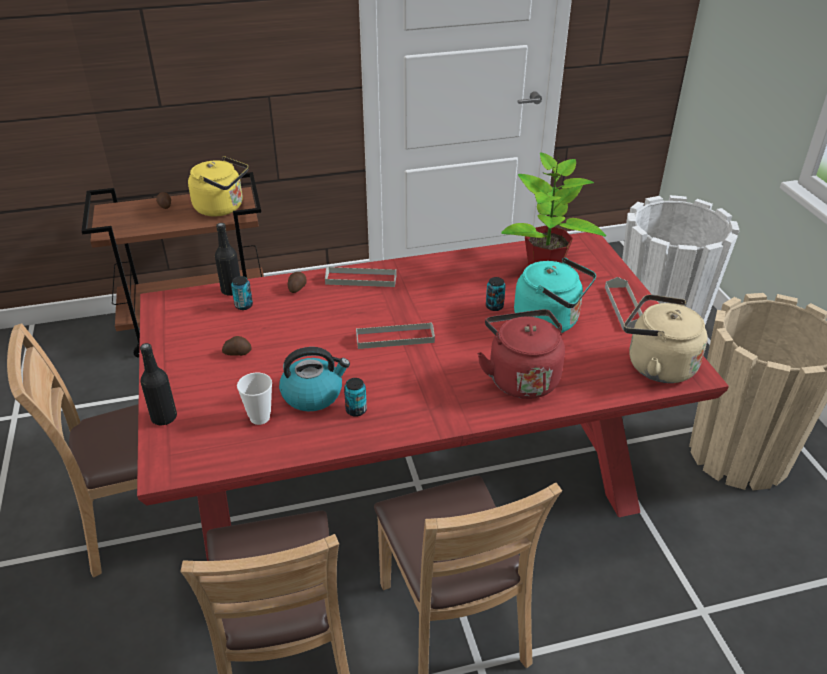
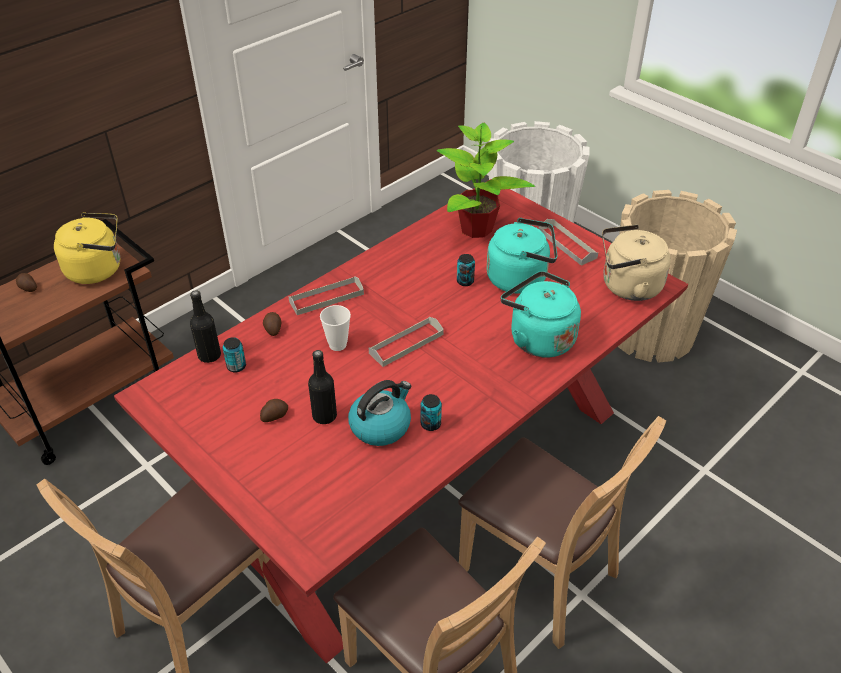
camera: 30 degrees left, 5 degrees up
black bottle [140,343,177,425] -> black bottle moved to [308,350,337,424]
cup [237,372,272,425] -> cup moved to [320,305,351,351]
red kettle [477,310,565,399] -> turquoise kettle [501,271,581,358]

